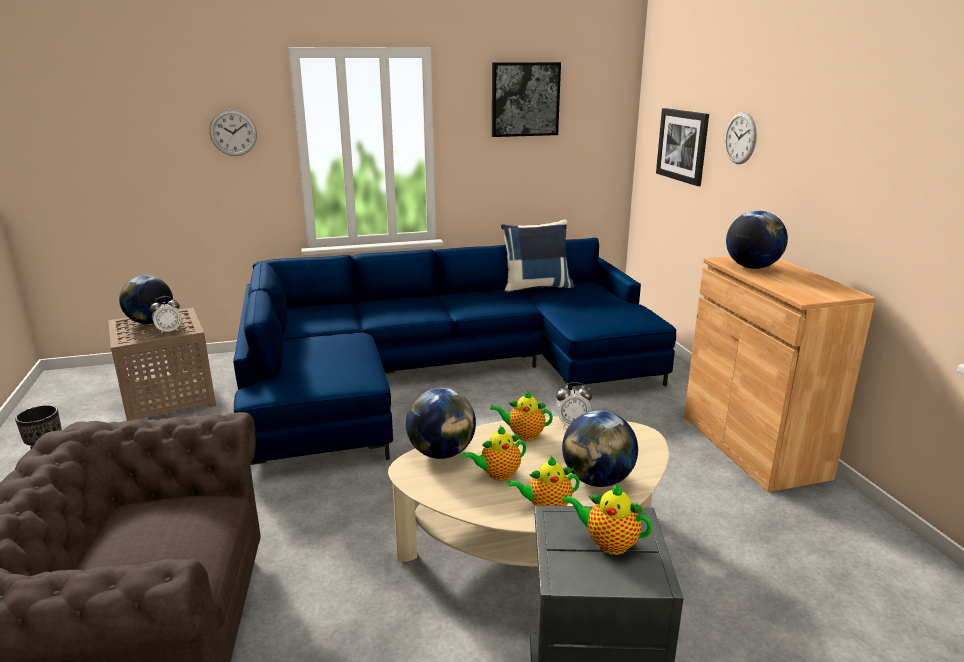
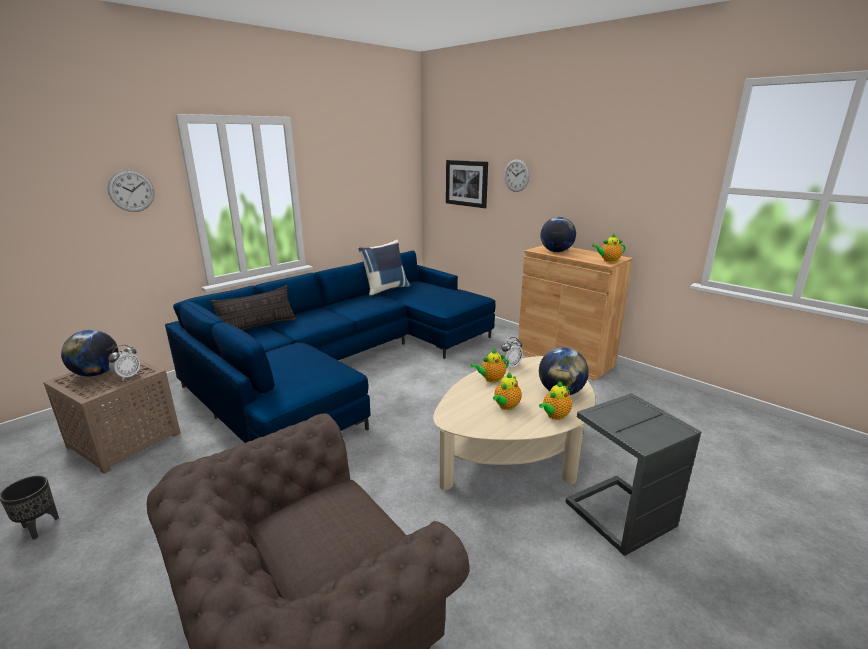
camera: 30 degrees left, 0 degrees up
globe [406,388,476,459] -> none
picture [492,62,561,137] -> none
teapot [563,483,652,555] -> teapot moved to [592,233,625,262]
none -> pillow [211,285,297,330]

